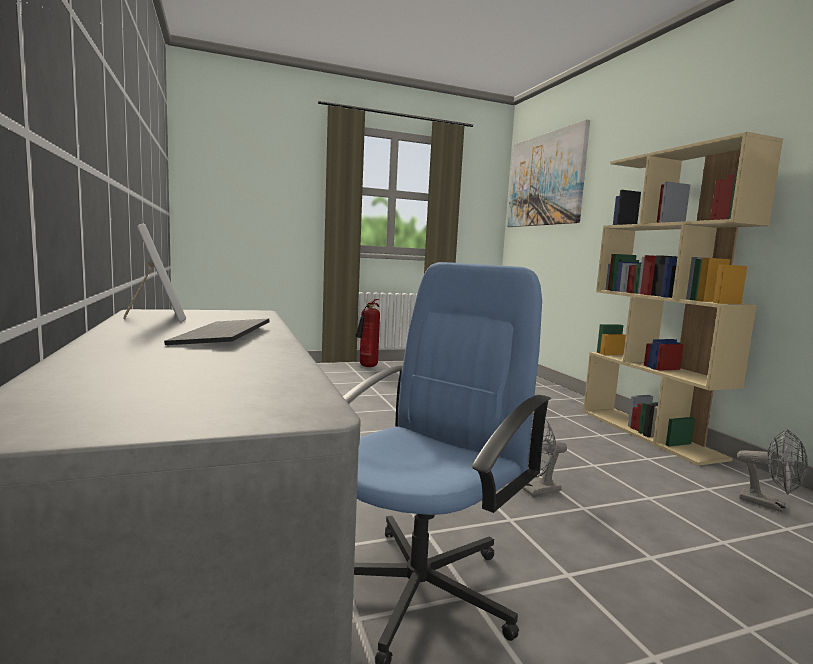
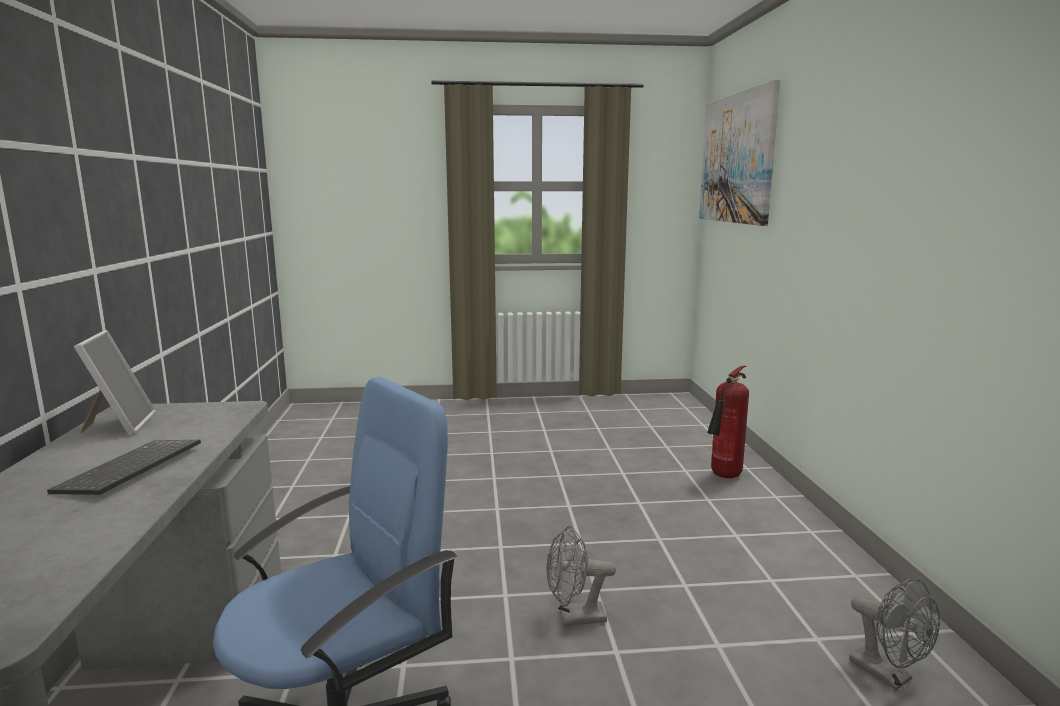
camera: 15 degrees right, 5 degrees up
fire extinguisher [355,299,380,367] -> fire extinguisher moved to [707,366,749,478]
beige bookcase [583,132,783,466] -> none

